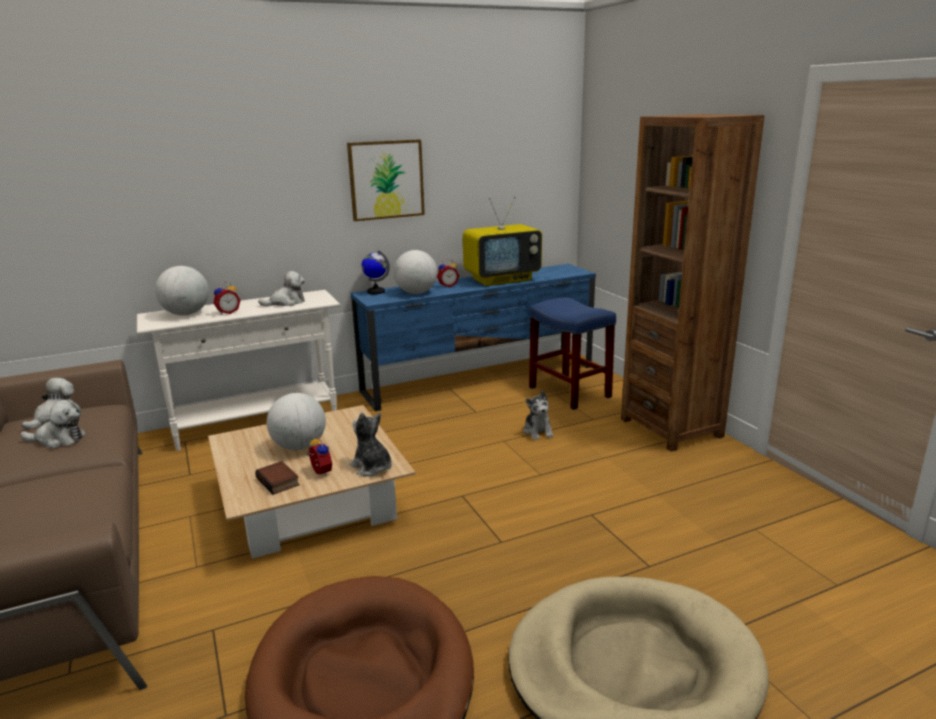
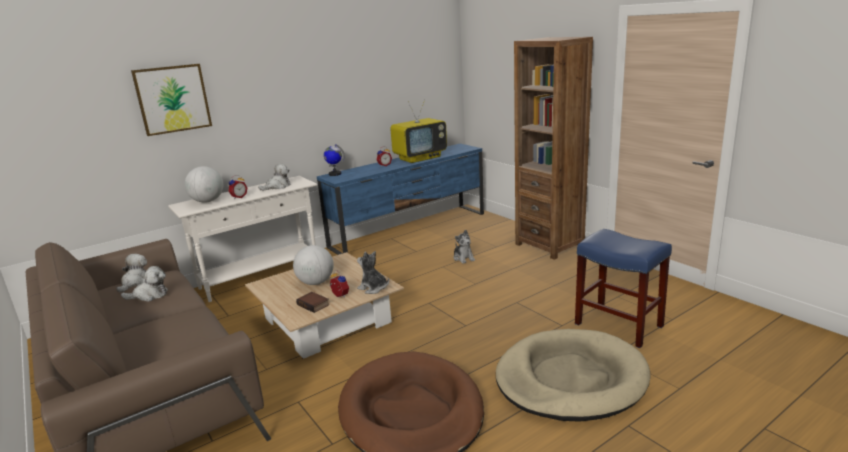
camera: 10 degrees left, 0 degrees up
picture [347,139,425,221] -> picture moved to [131,64,212,136]
globe [394,250,437,294] -> none
blue stool [529,298,616,410] -> blue stool moved to [575,229,672,348]

